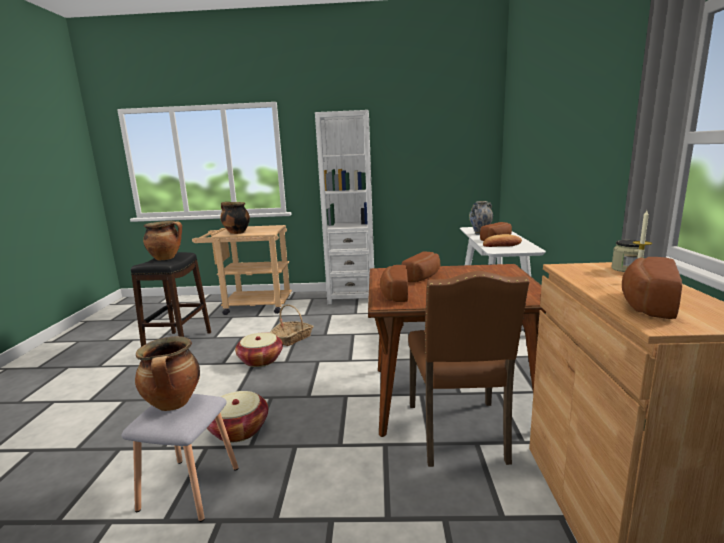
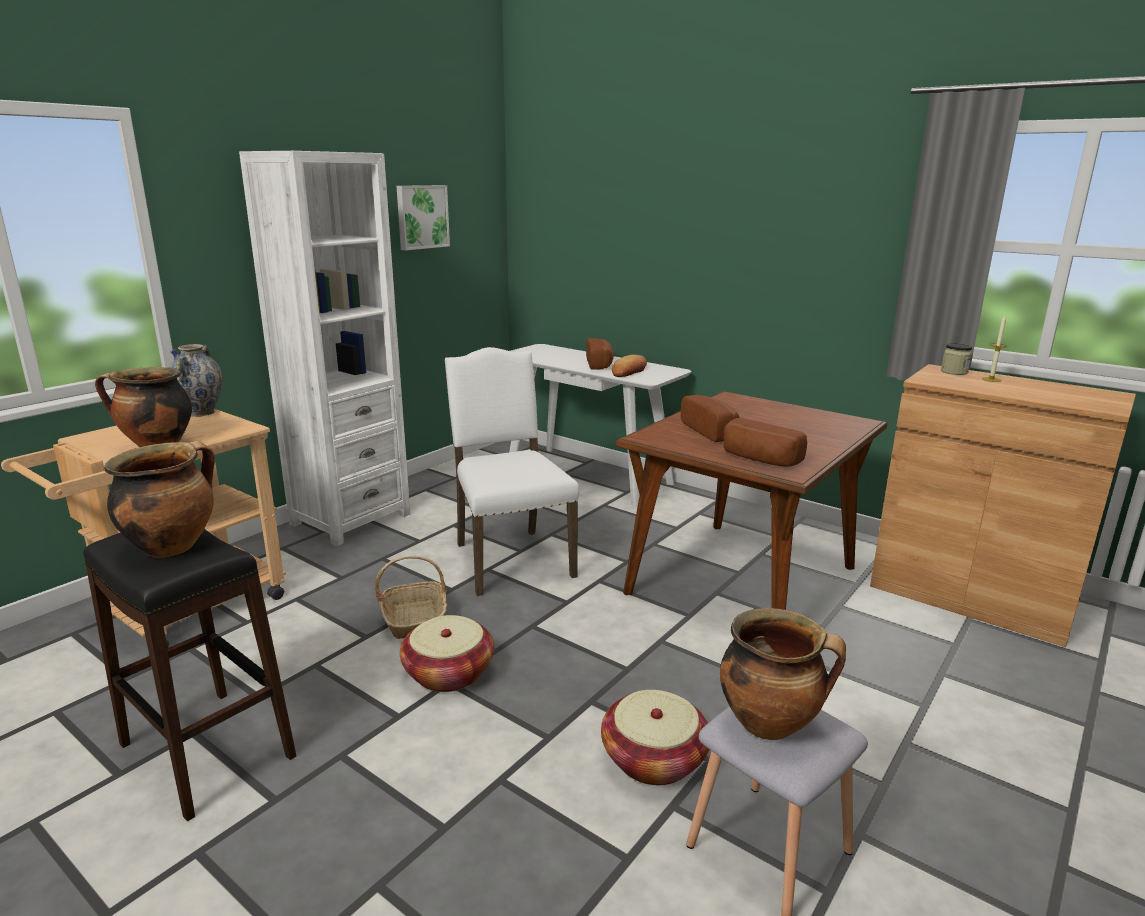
camera: 55 degrees left, 5 degrees up
brown chair [408,271,530,467] -> none
vase [469,201,493,234] -> vase moved to [169,344,223,417]
bread [622,257,682,319] -> none
none -> picture [396,185,450,250]
none -> white chair [444,347,579,596]

